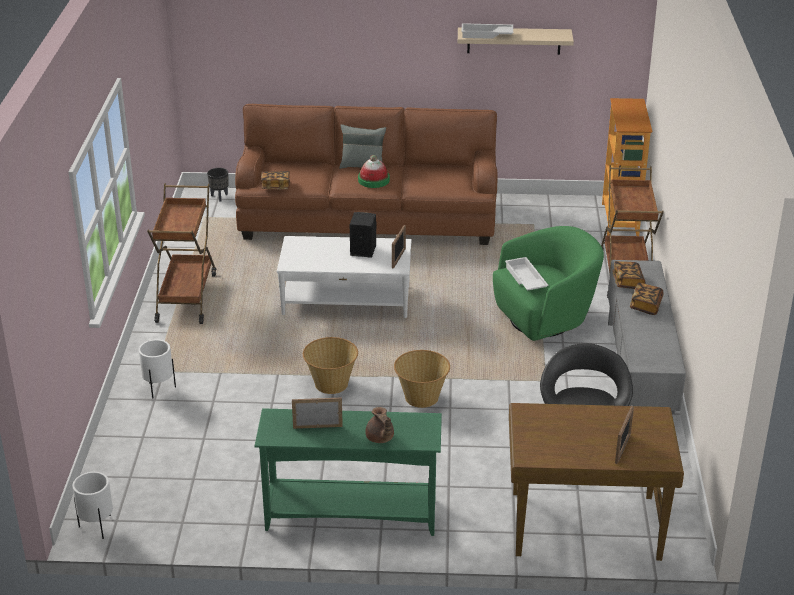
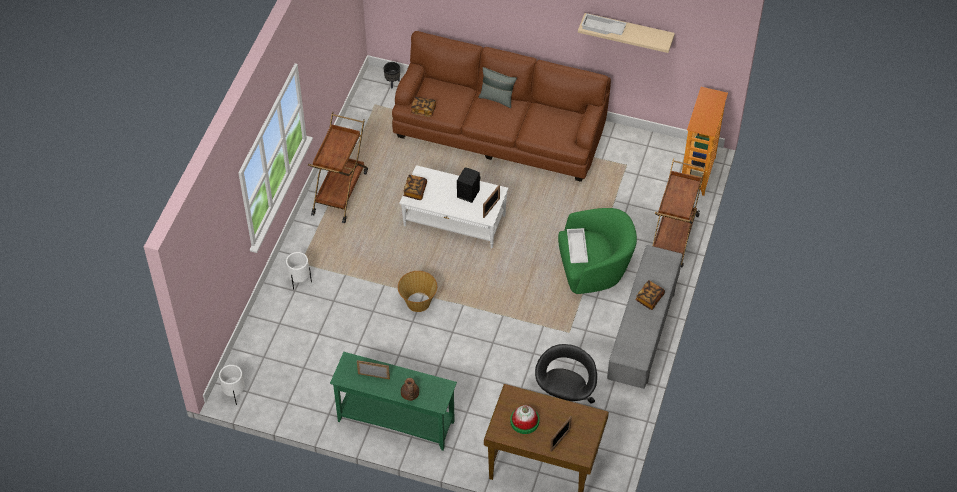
camera: 15 degrees right, 20 degrees up
hat [358,155,390,188] -> hat moved to [510,405,539,434]
basket [394,350,450,408] -> none
book [613,261,645,289] -> book moved to [403,175,427,200]

